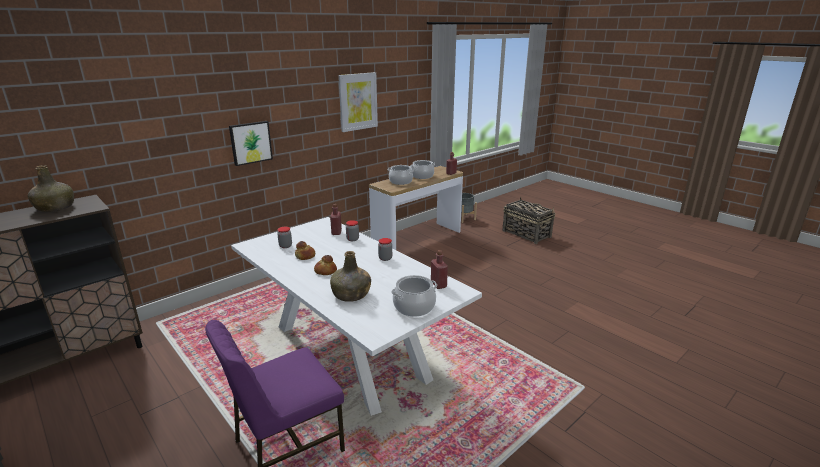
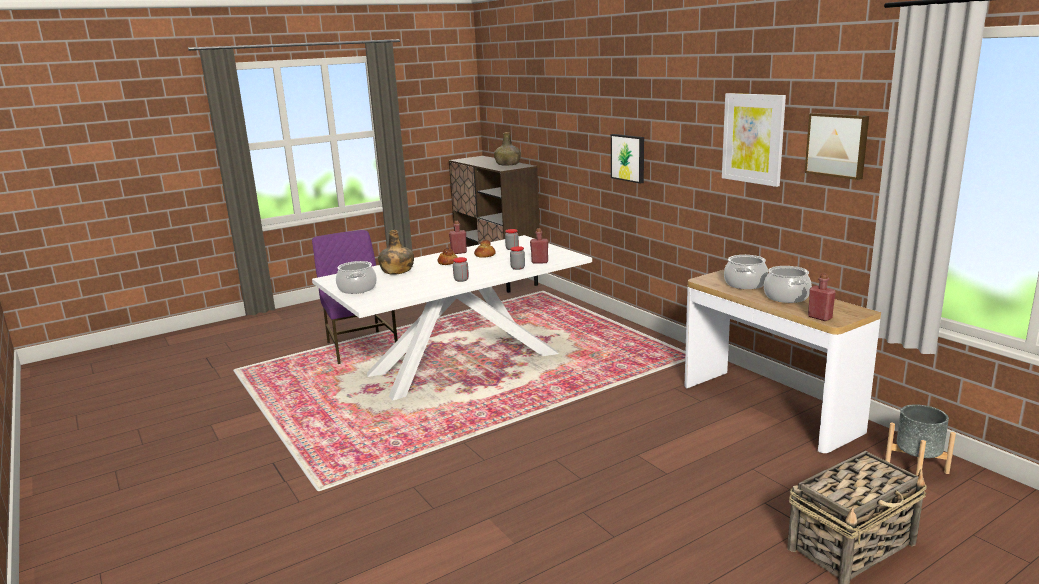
camera: 100 degrees right, 5 degrees down
red bottle [431,250,448,289] -> red bottle moved to [449,221,467,254]
none -> picture [805,113,869,180]

